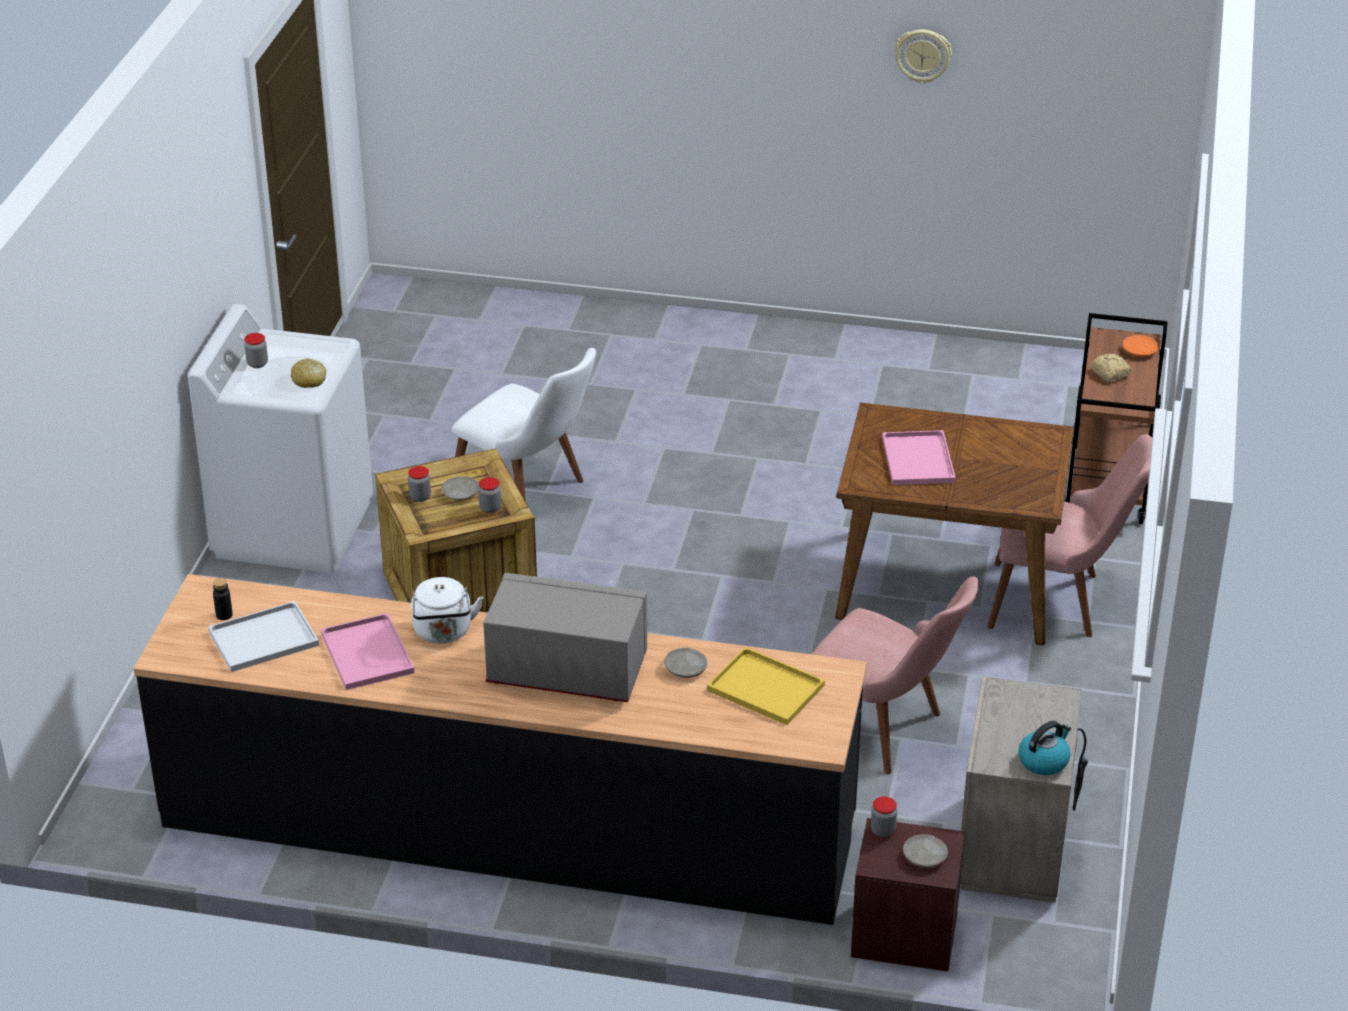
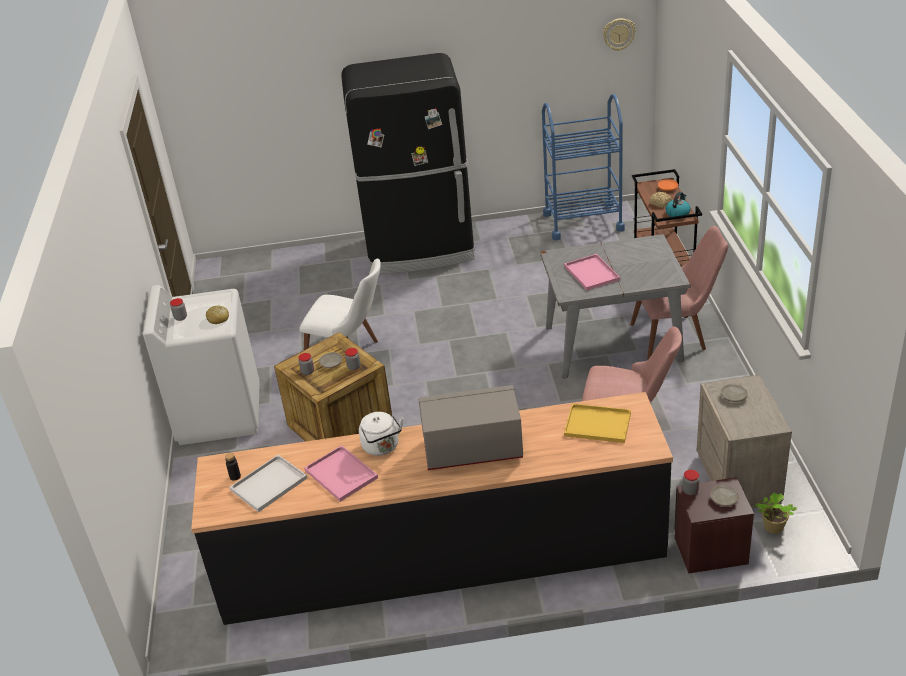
camera: 15 degrees left, 0 degrees up
beige plate [664,648,708,678] -> beige plate moved to [721,384,748,402]
brown dining table [835,403,1074,645] -> grey dining table [540,234,690,379]
wall clock [894,29,952,84] -> wall clock moved to [603,18,636,51]
kettle [1018,721,1071,775] -> kettle moved to [665,192,691,217]
none -> black fridge [341,53,475,274]
none -> blue cart [542,94,625,240]
none -> potted plant [755,492,797,534]

